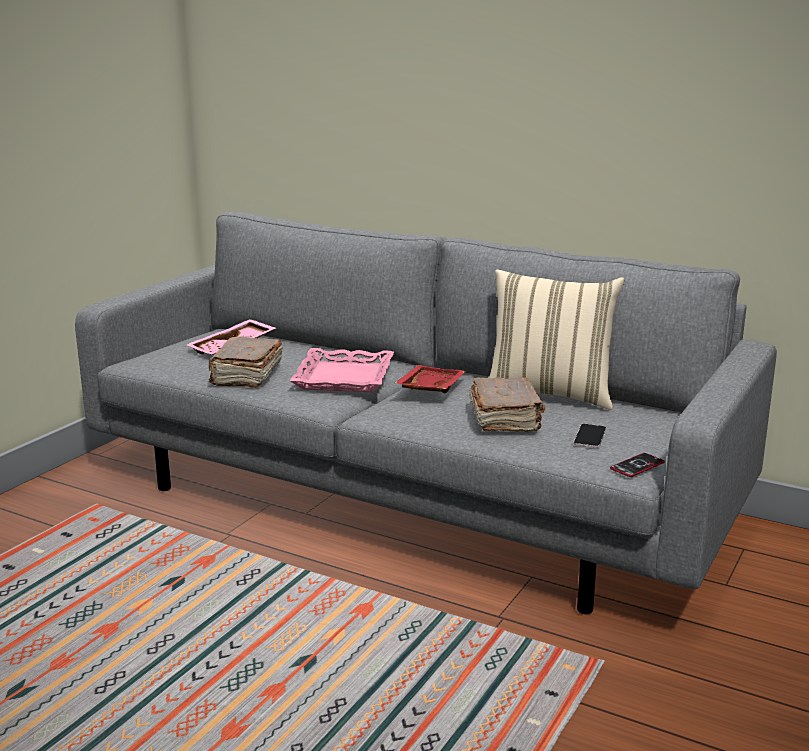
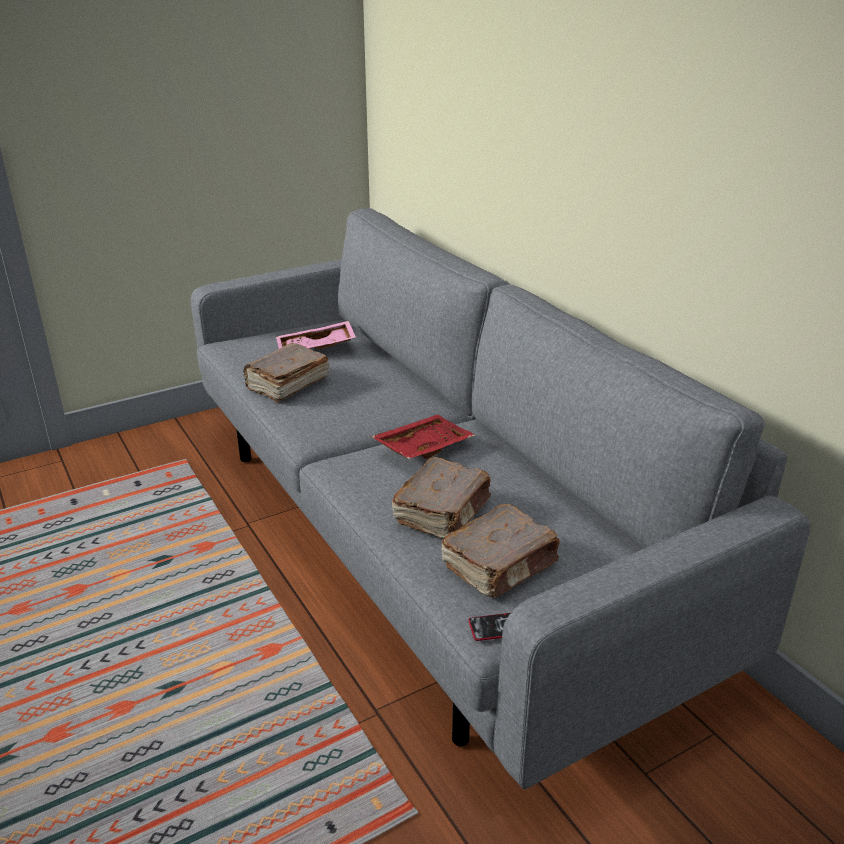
camera: 30 degrees right, 10 degrees up
pink tray [290,348,394,392] -> none
beige pillow [489,269,624,410] -> none
phone [574,424,606,448] -> brown book [441,504,559,598]

